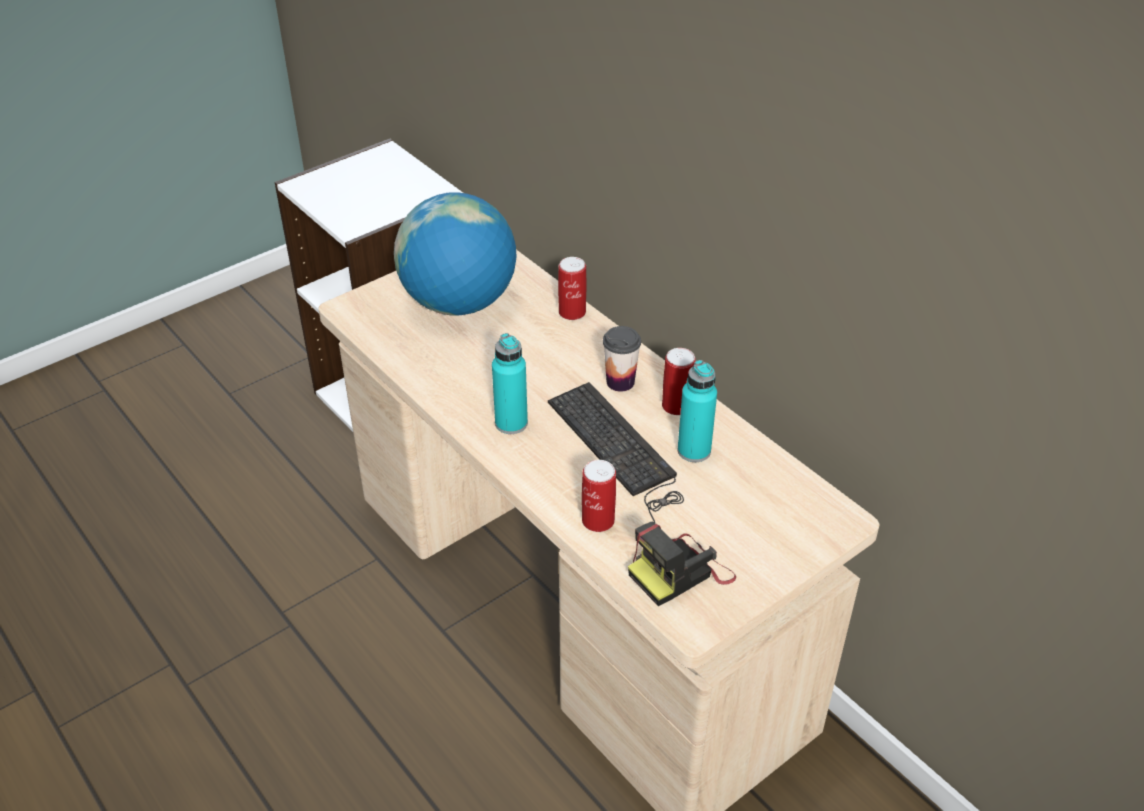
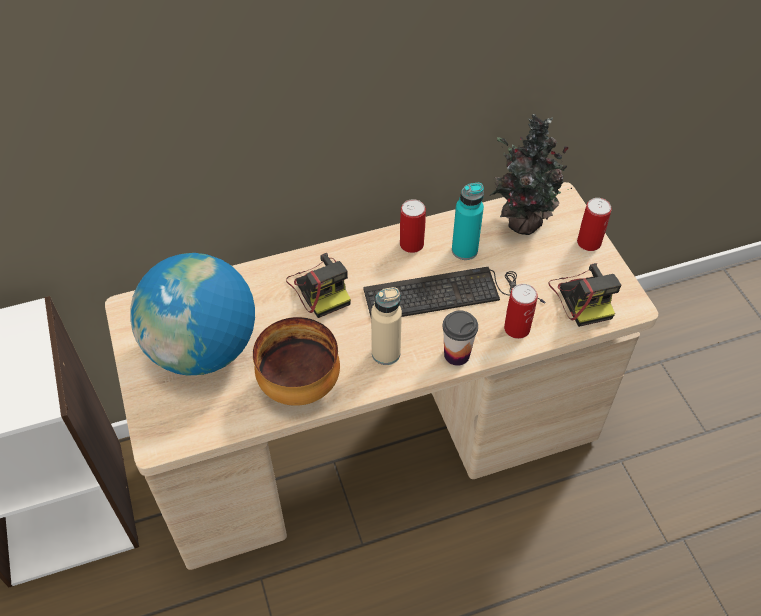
camera: 70 degrees left, 10 degrees up
turquoise bottle [492,333,528,434] -> beige bottle [371,287,402,365]
can [558,257,586,320] -> can moved to [577,198,612,251]
cup [603,326,641,392] -> cup moved to [442,311,478,366]
none -> bowl [253,317,340,406]
none -> camera [286,253,351,318]
none -> potted plant [489,114,572,235]

